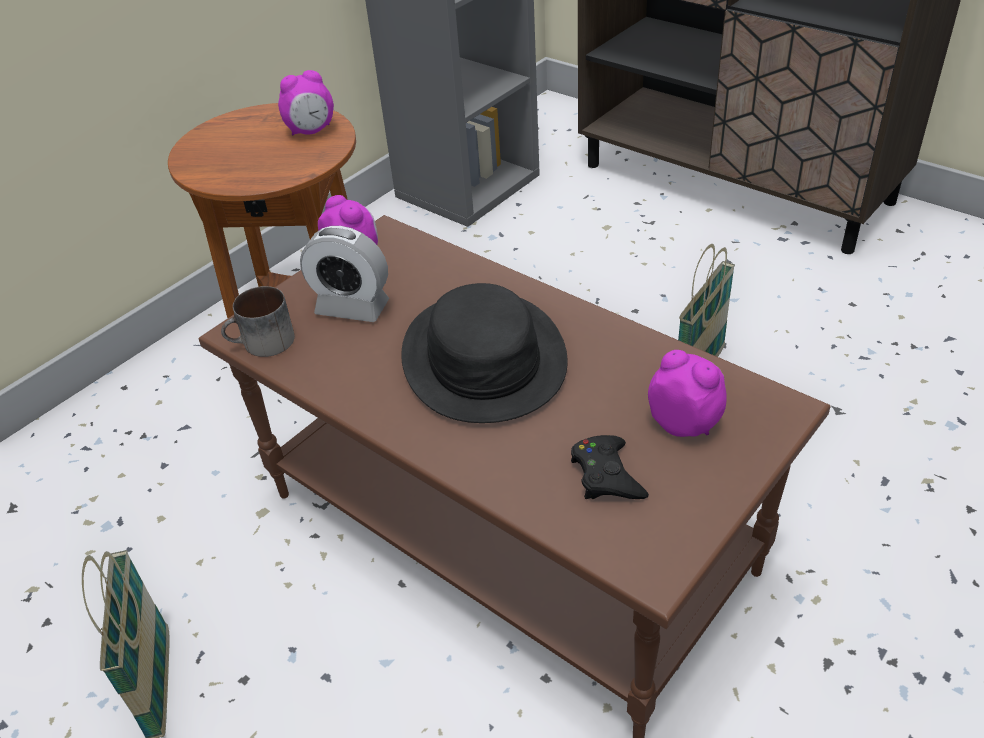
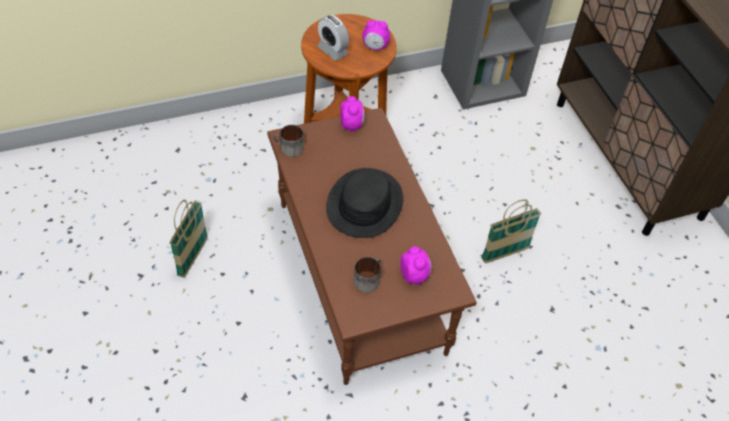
camera: 25 degrees right, 10 degrees up
alarm clock [300,226,389,322] -> alarm clock moved to [317,15,349,61]
black game controller [571,435,649,499] -> mug [354,257,381,292]

